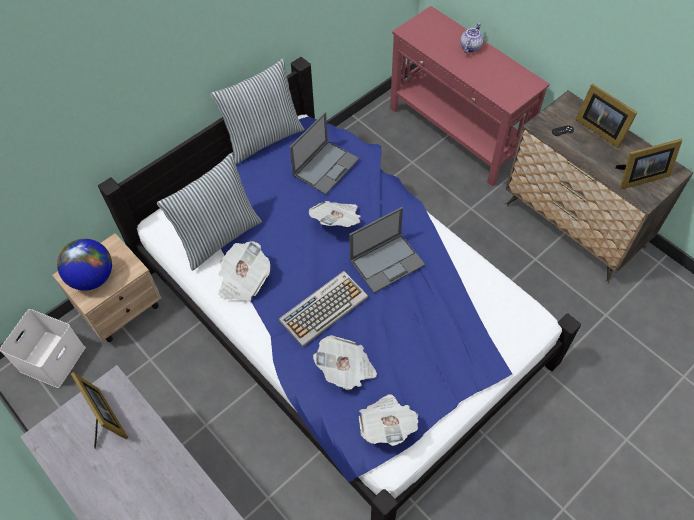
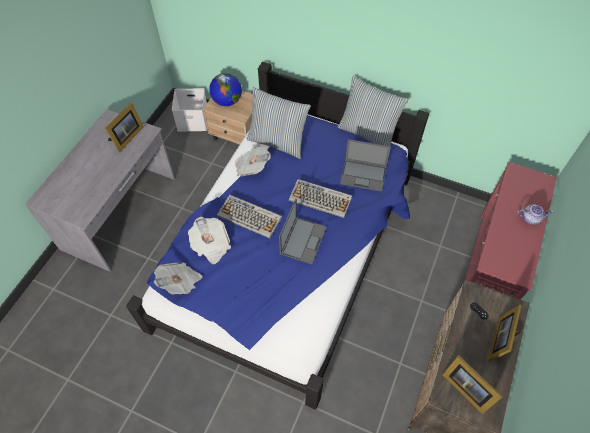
camera: 65 degrees right, 0 degrees up
newspaper [309,201,361,227] -> keyboard [289,179,353,218]
laptop [349,207,425,293] -> laptop turned 105 degrees counterclockwise [279,199,327,264]

